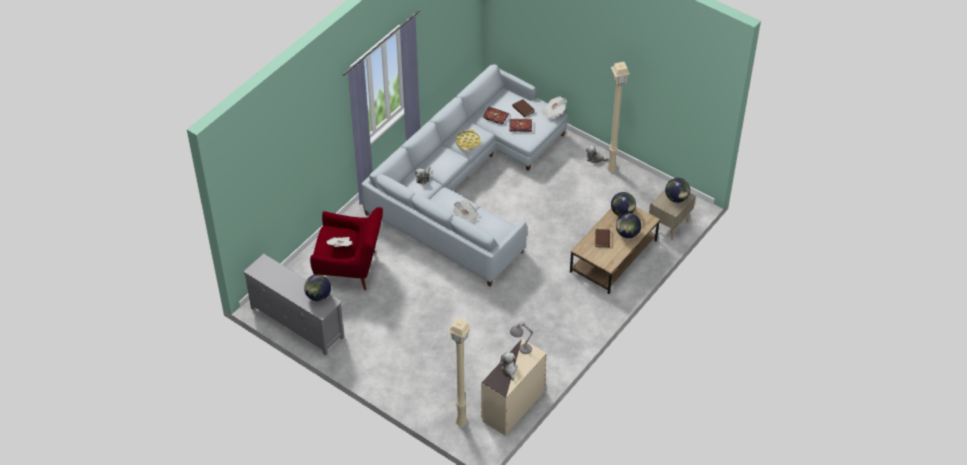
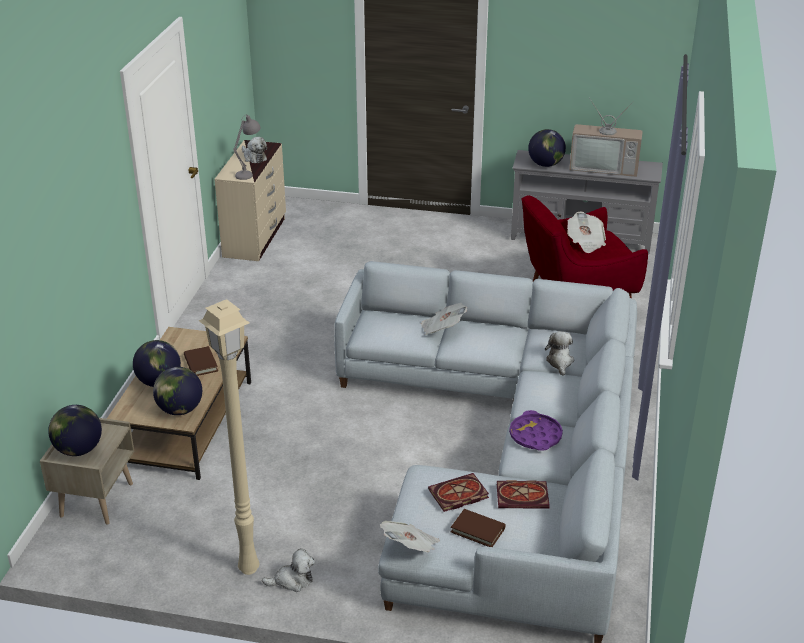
camera: 155 degrees right, 15 degrees down
beige floor lamp [448,317,472,427] -> none
yellow tray [455,129,481,150] -> purple tray [509,410,563,451]
none -> television [569,98,643,177]

